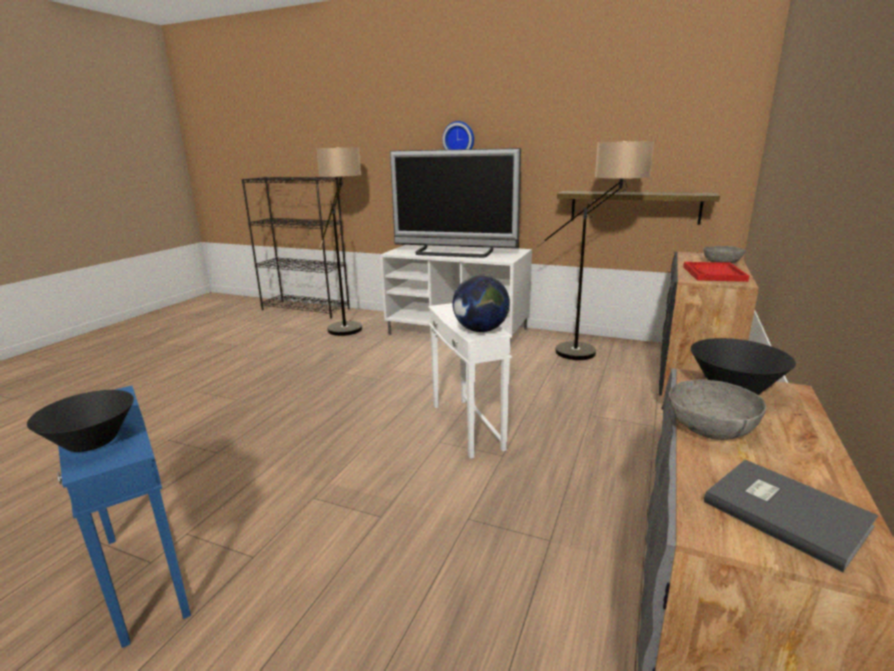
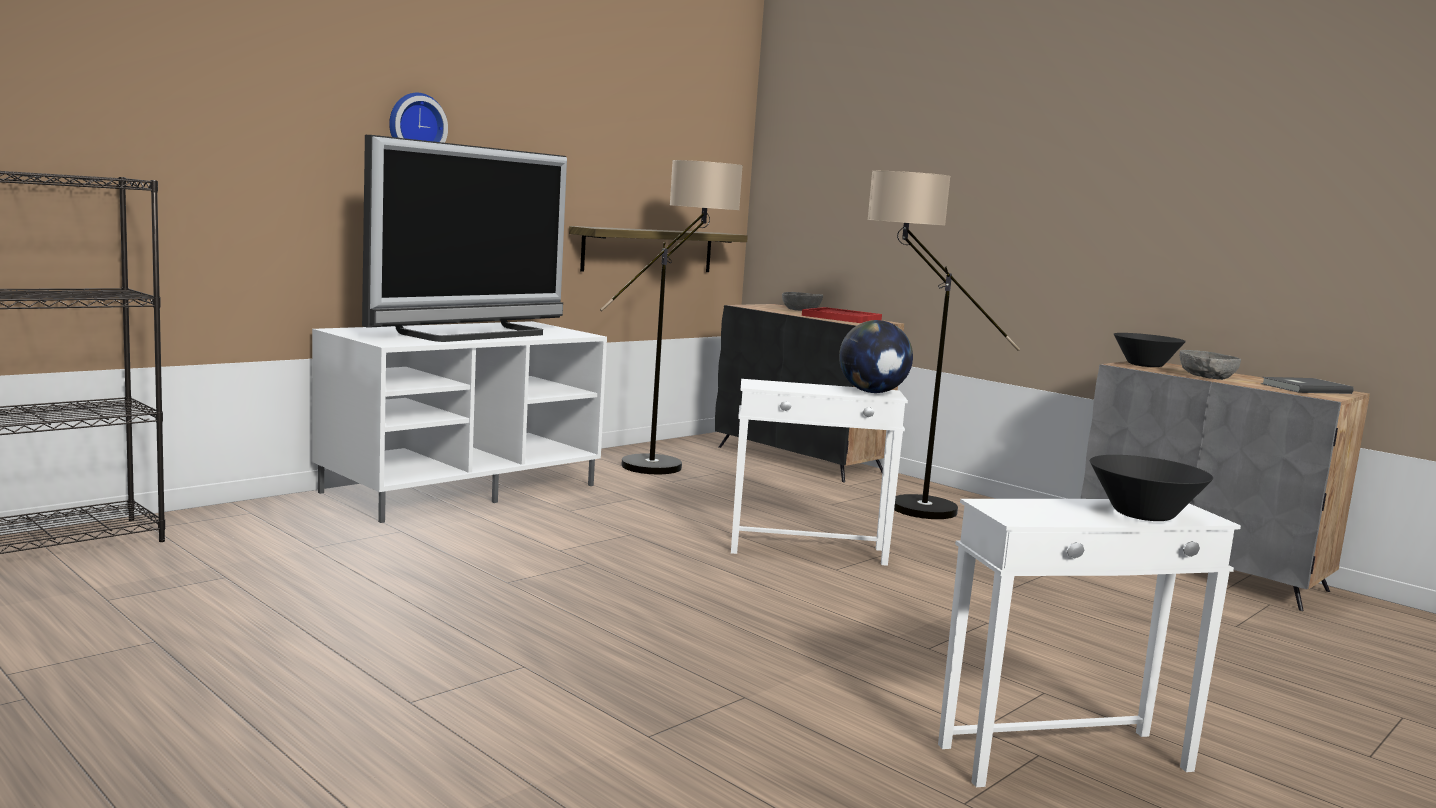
camera: 70 degrees left, 10 degrees down
blue side table [57,386,191,648] -> white side table [938,499,1241,787]
floor lamp [316,147,362,336] -> floor lamp moved to [867,171,1020,519]

